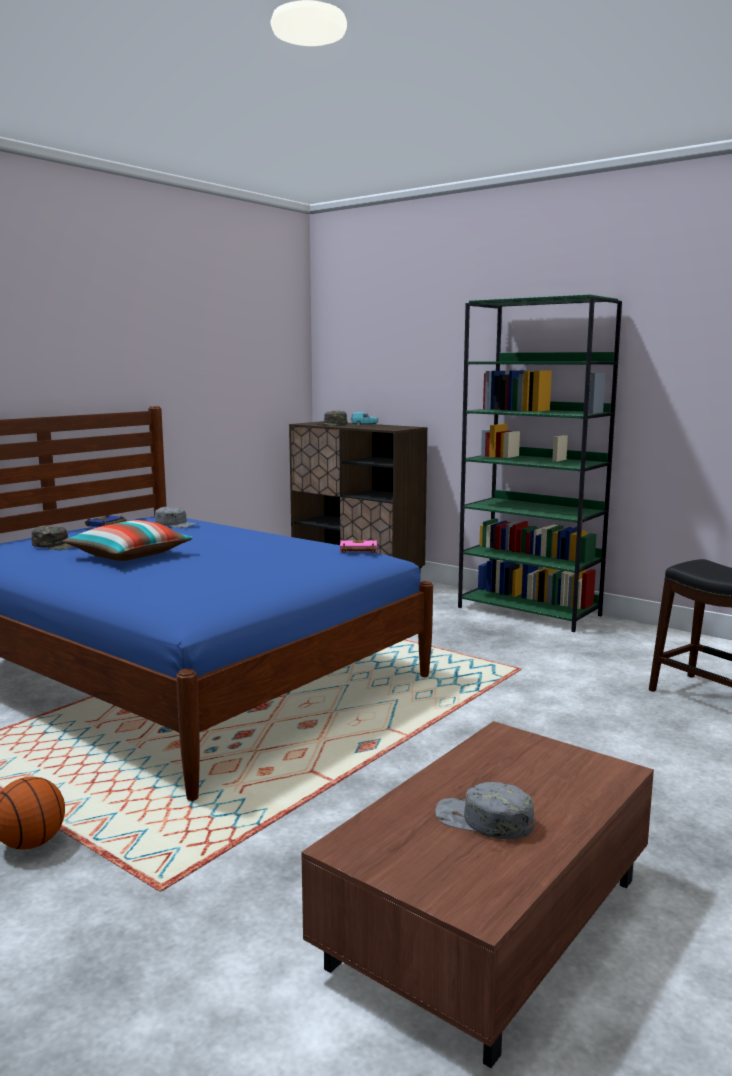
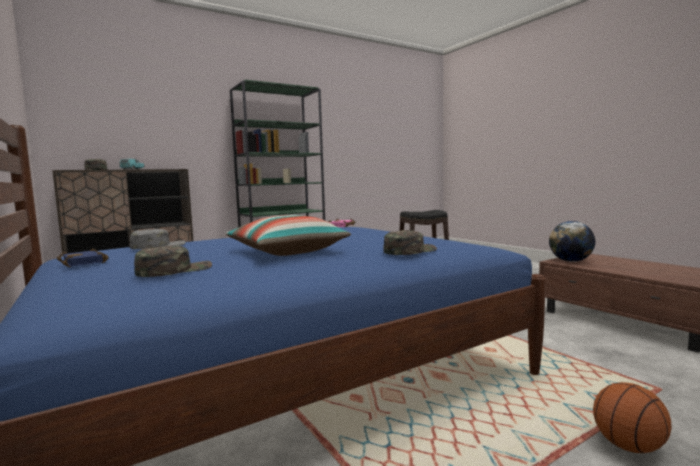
camera: 70 degrees left, 5 degrees down
grey cap [435,782,534,839] -> none
none -> green cap [383,230,437,255]
none -> globe [549,221,595,262]

